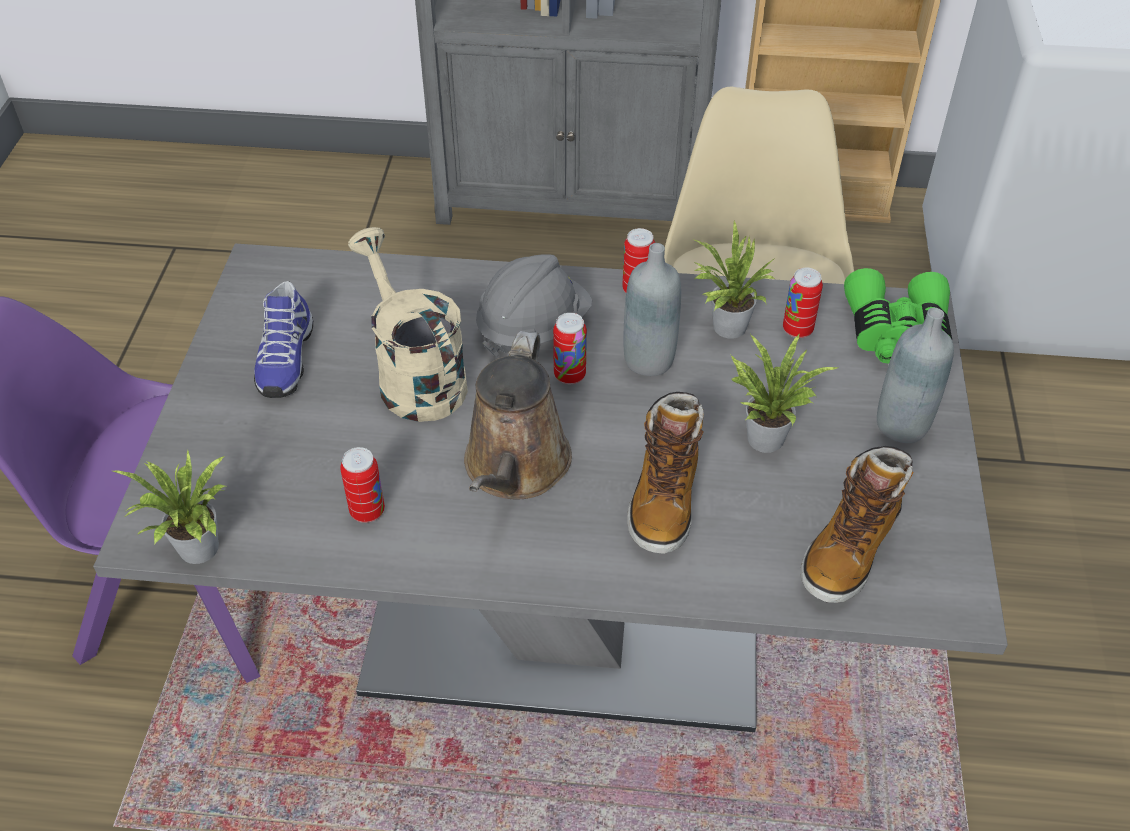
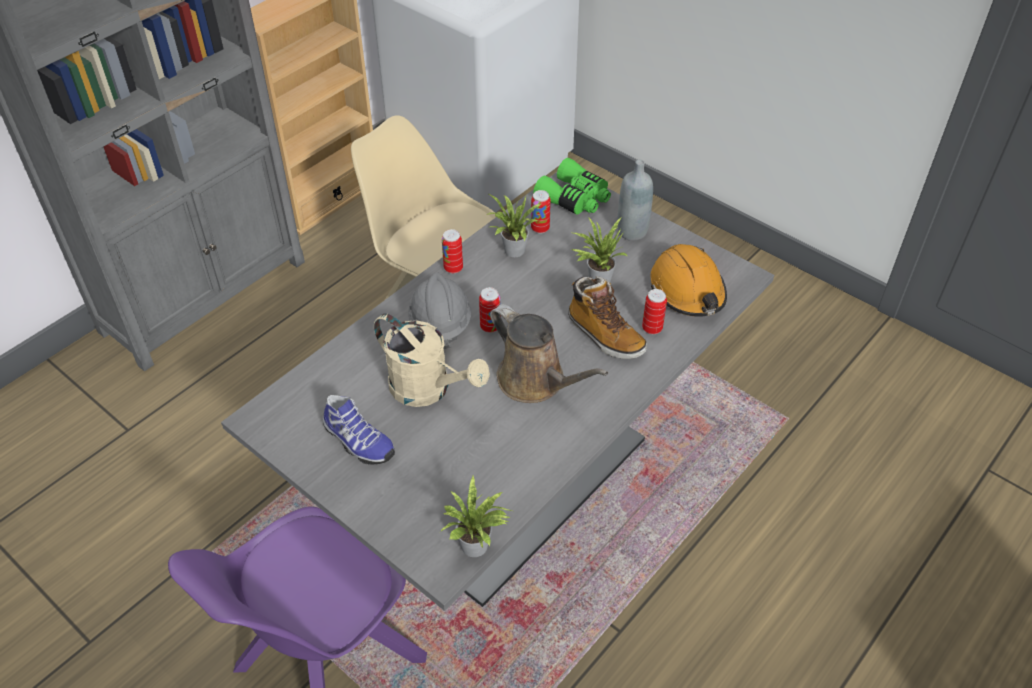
camera: 55 degrees left, 0 degrees up
can [340,447,385,523] -> can moved to [642,289,667,334]
beige watering can [348,227,468,422] -> beige watering can turned 150 degrees counterclockwise [374,313,490,407]
grey bottle [624,243,681,376] -> none
boot [800,446,913,603] -> orange hard hat [651,244,727,317]

